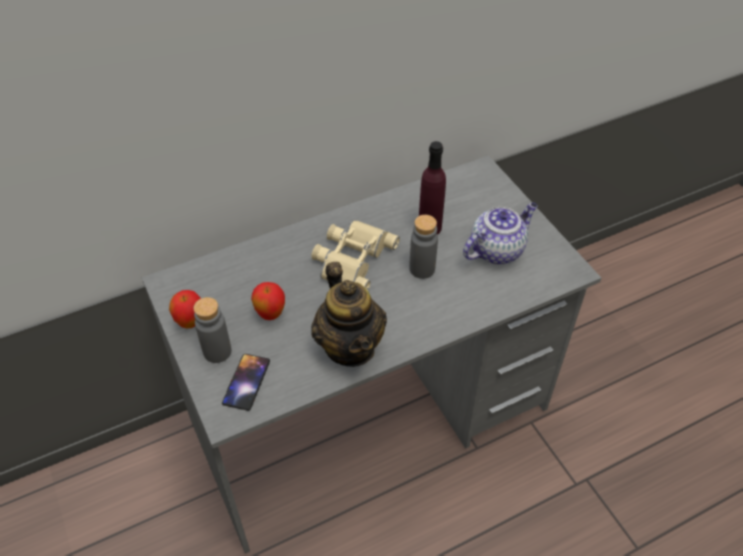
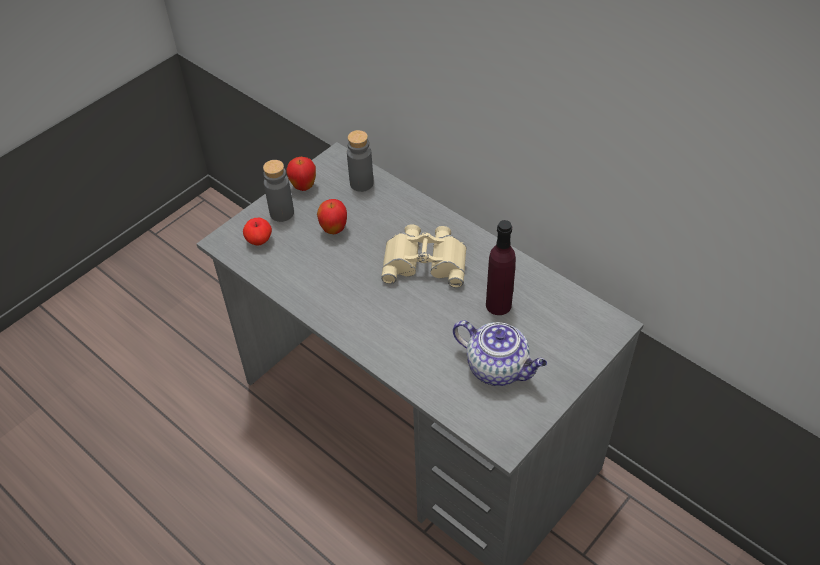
camera: 70 degrees right, 0 degrees up
phone [222,354,270,411] -> apple [243,218,272,246]
teapot [311,262,387,367] -> none
grey bottle [409,215,438,279] -> grey bottle moved to [347,130,374,192]

